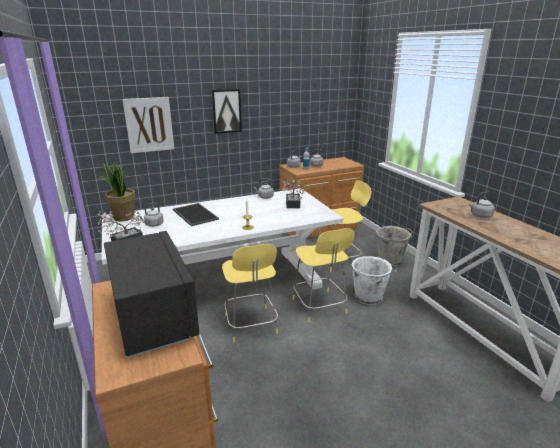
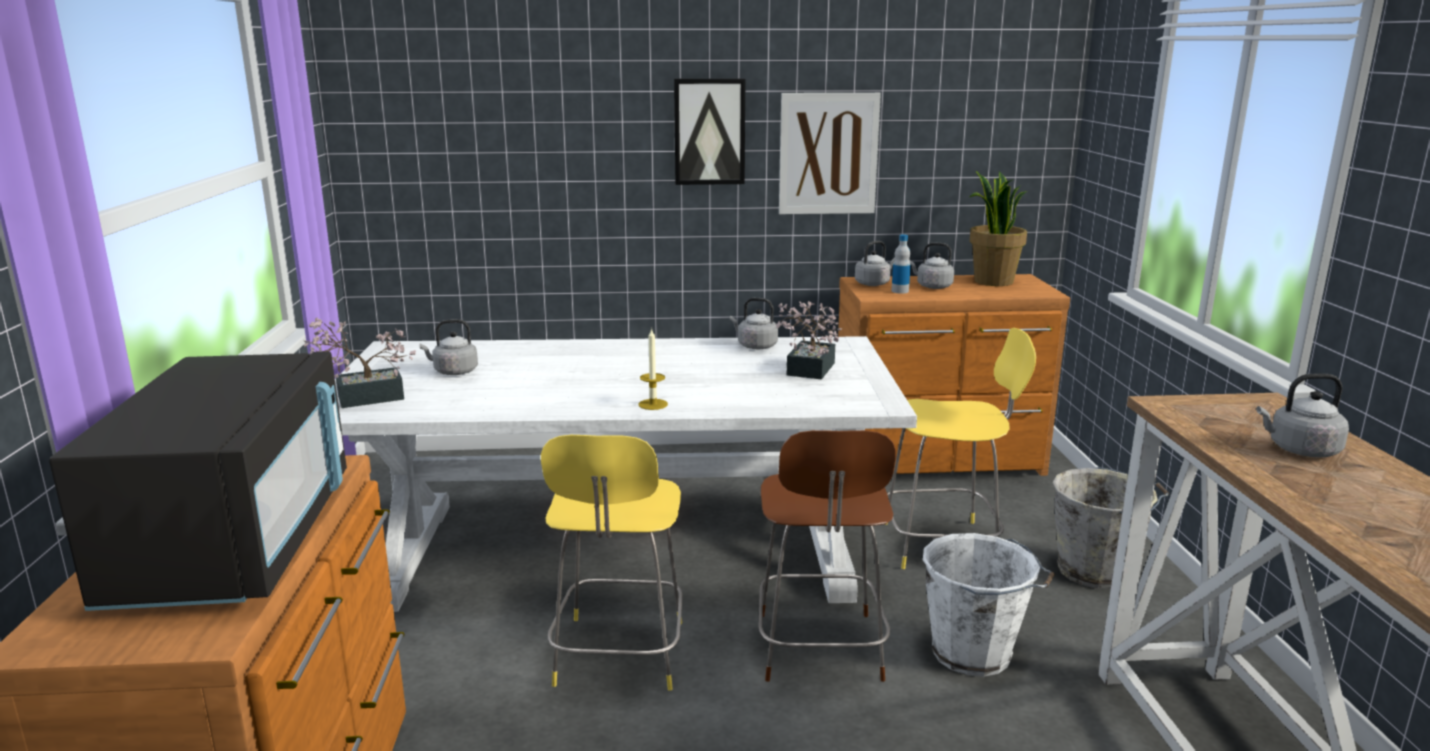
camera: 20 degrees right, 5 degrees down
potted plant [98,163,135,222] -> potted plant moved to [970,171,1027,286]
picture [122,97,174,153] -> picture moved to [779,93,881,214]
tray [173,203,219,226] -> none
yellow stool [292,228,355,323] -> brown stool [759,430,896,682]

